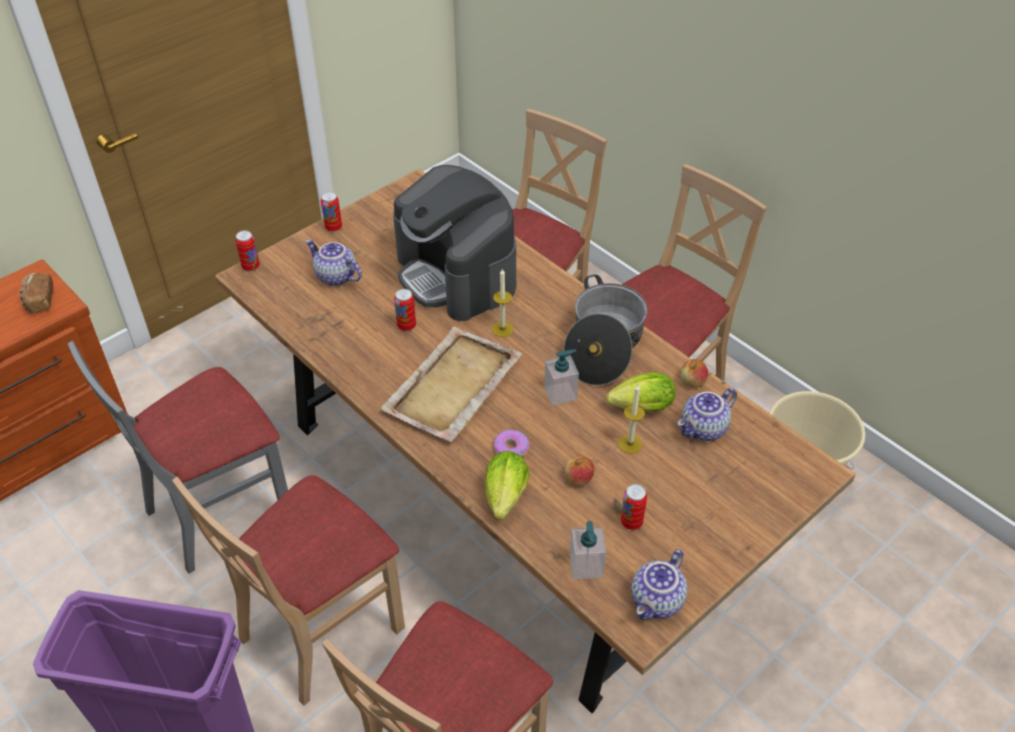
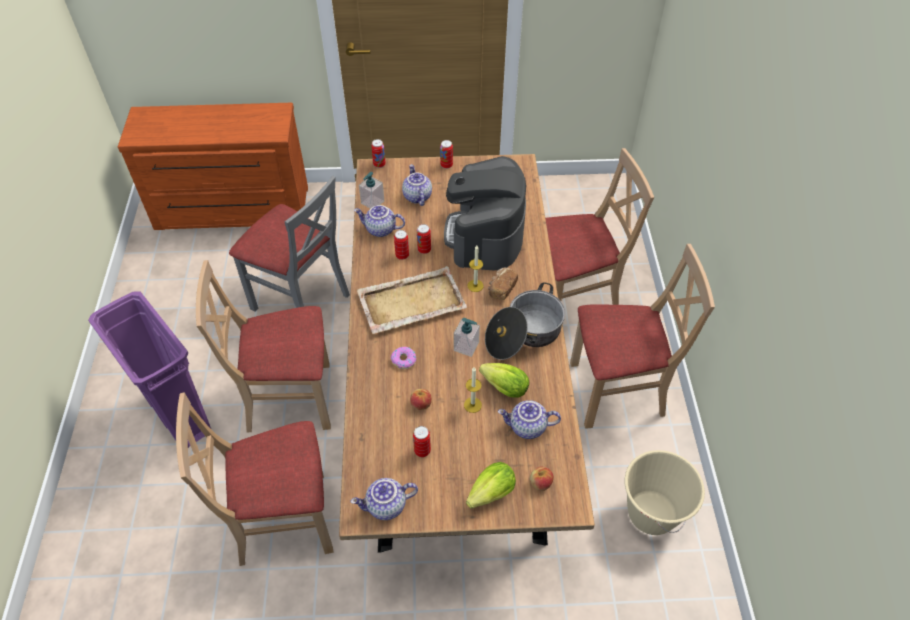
camera: 40 degrees right, 5 degrees up
bread [19,273,53,313] -> bread moved to [488,267,518,300]
grey chair [68,341,288,574] -> grey chair turned 150 degrees counterclockwise [229,176,350,312]
lettuce [485,451,530,519] -> lettuce moved to [466,462,516,509]
soap dispenser [570,521,606,579] -> soap dispenser moved to [359,172,384,209]
apple [681,359,708,388] -> apple moved to [530,467,554,491]
none -> teapot [354,205,405,237]
none -> can [394,230,409,260]

